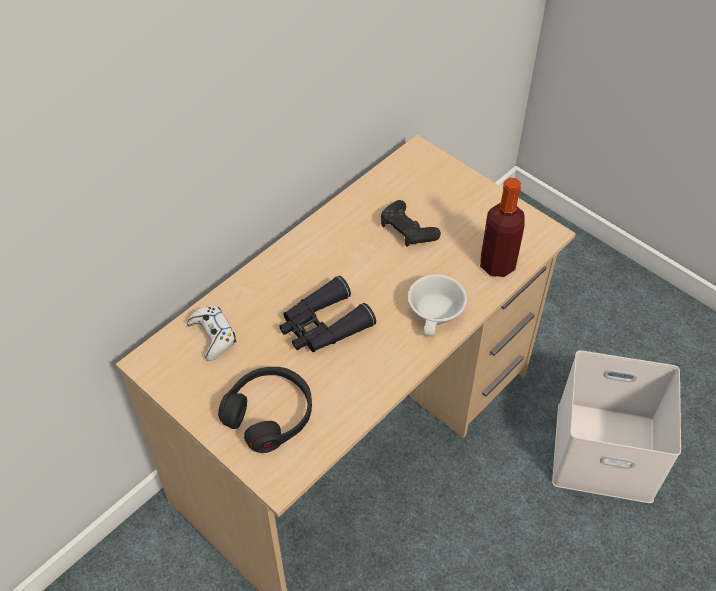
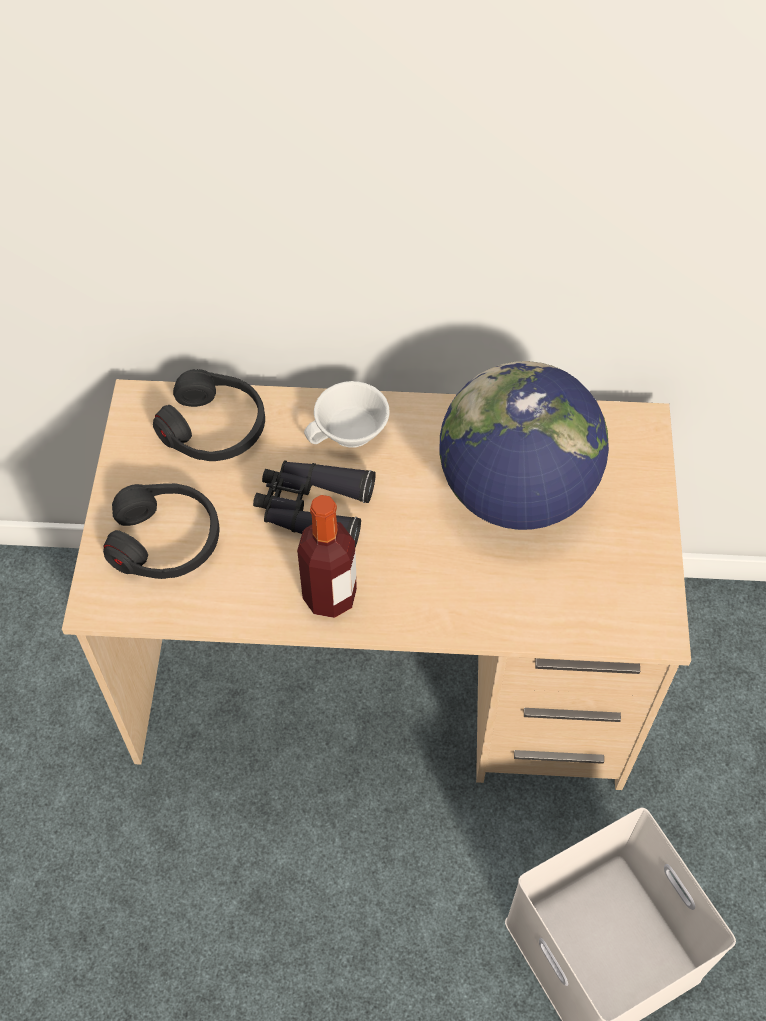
camera: 50 degrees right, 5 degrees up
white game controller [187,306,236,361] -> black headphones [153,369,265,461]
black game controller [381,200,441,247] -> globe [440,361,609,530]
white cup [408,274,467,336] -> white cup moved to [304,381,390,448]
bottle [480,178,525,277] -> bottle moved to [297,495,357,618]

